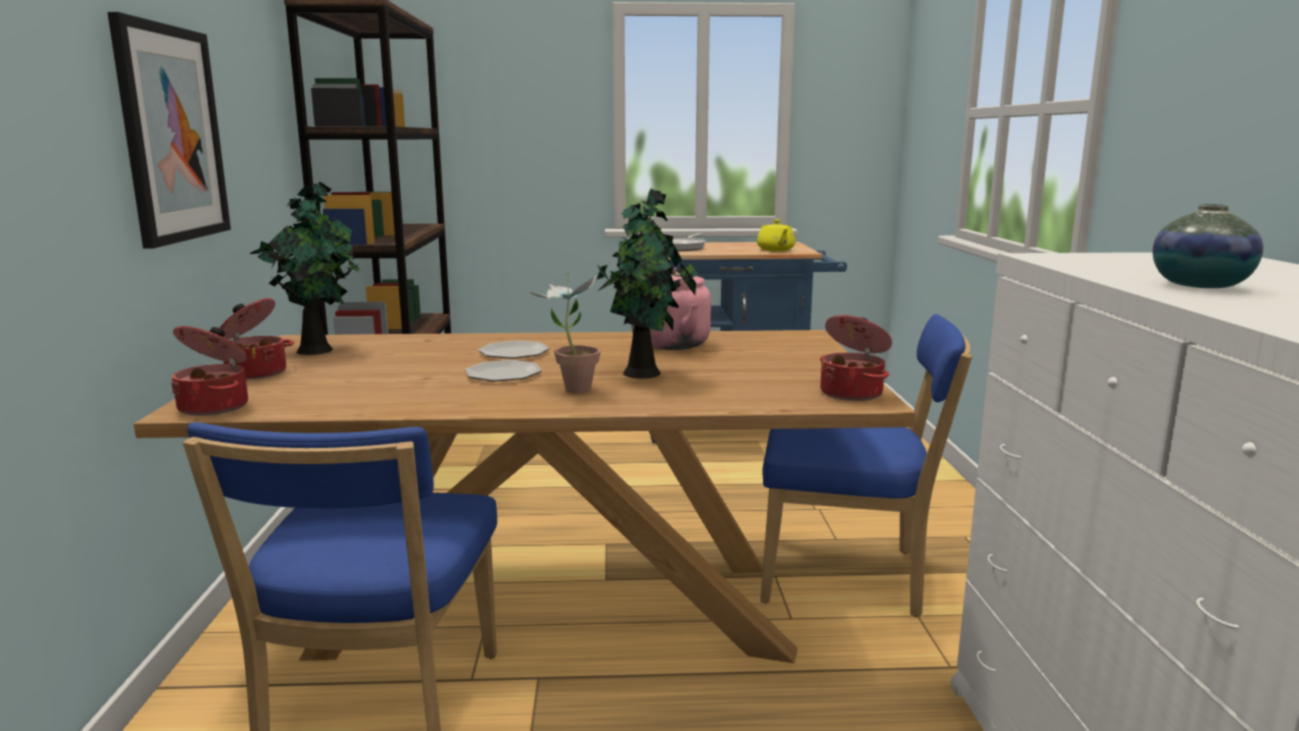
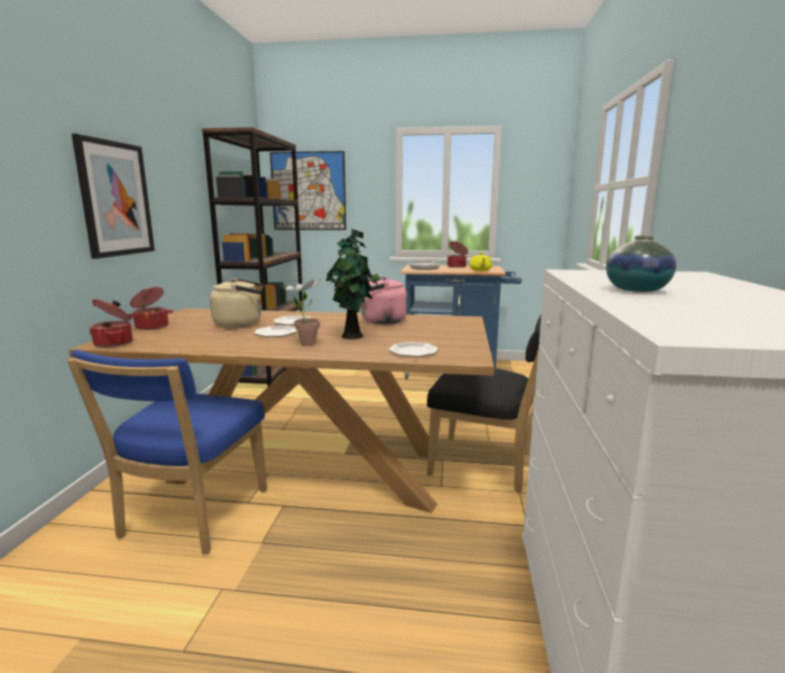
camera: 10 degrees right, 0 degrees up
potted plant [249,181,361,355] -> none
blue chair [760,314,972,617] -> black chair [427,315,541,493]
cooking pot [820,315,892,401] -> cooking pot moved to [447,241,468,268]
none -> beige kettle [210,279,263,328]
none -> picture [270,151,346,230]
none -> plate [389,342,438,357]

